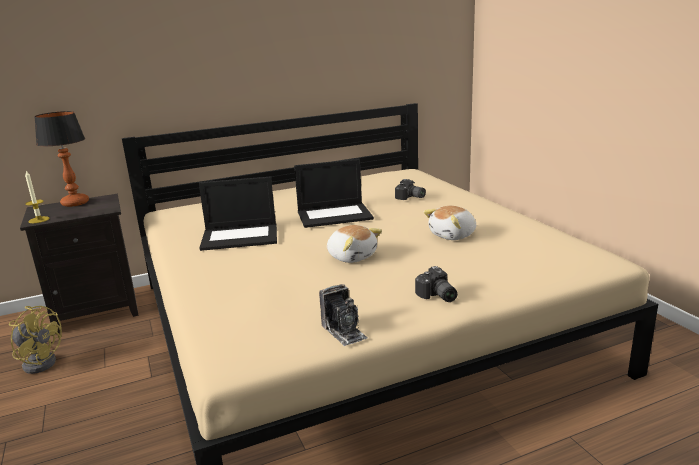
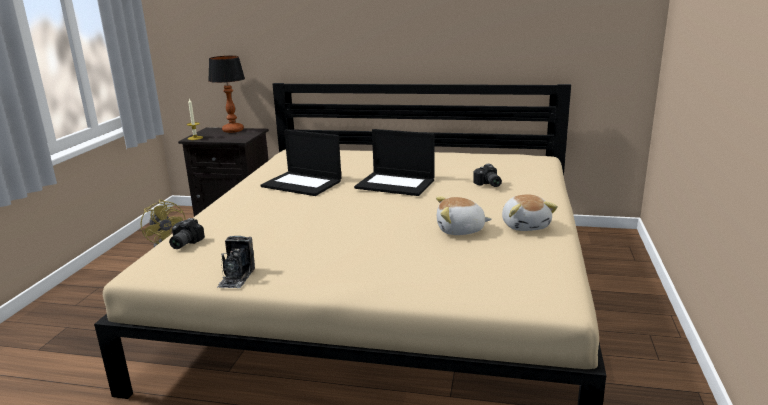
camera: 35 degrees right, 0 degrees up
plush toy [327,225,382,263] -> plush toy moved to [502,194,558,231]
camera [415,266,457,302] -> camera moved to [169,218,205,249]

